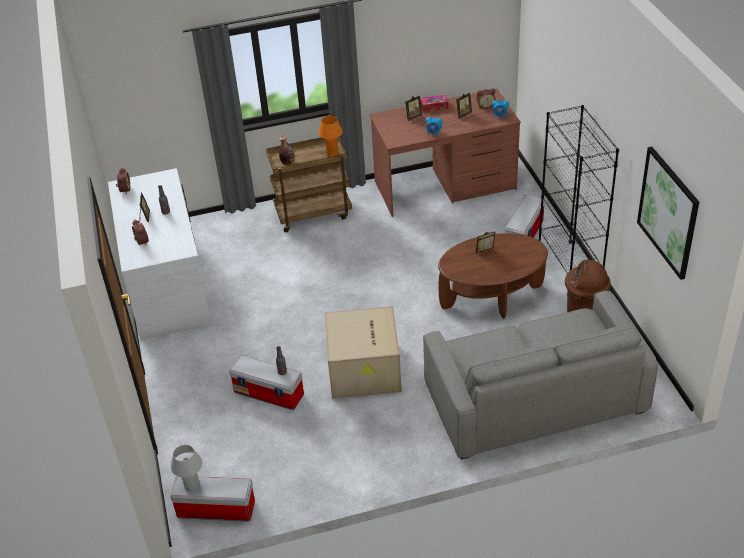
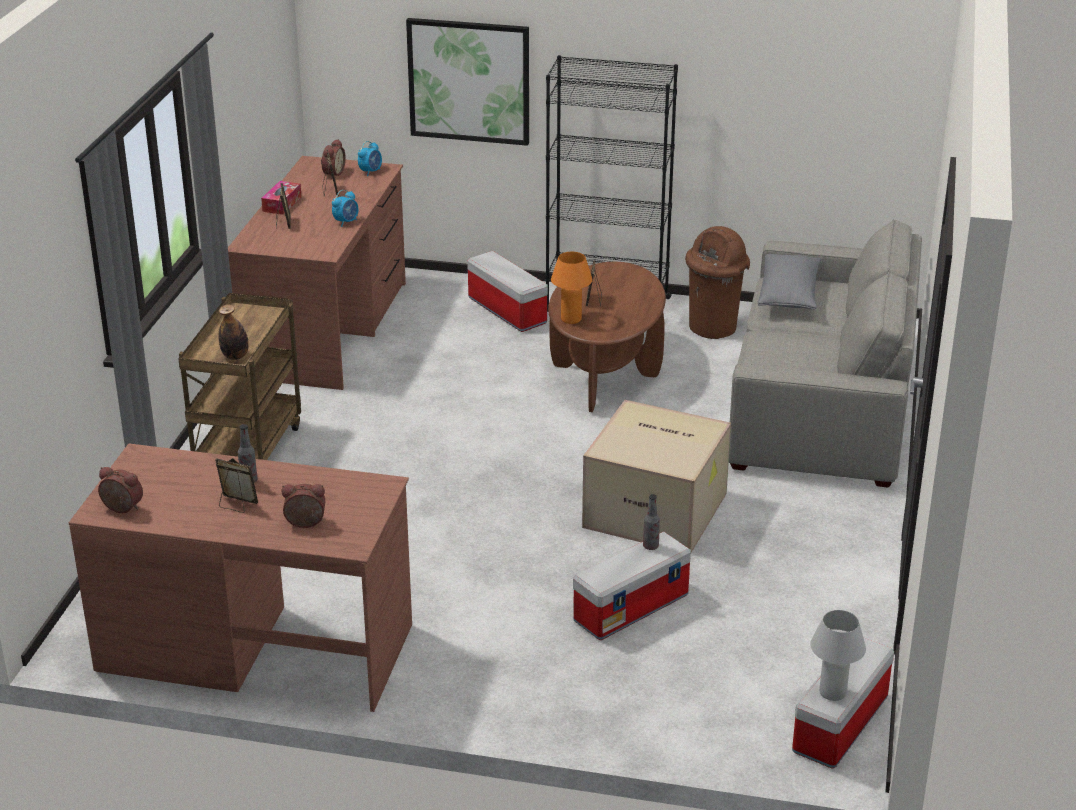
camera: 65 degrees left, 10 degrees down
white desk [108,168,211,341] -> brown desk [69,444,412,712]
orange table lamp [318,116,343,157] -> orange table lamp moved to [551,252,593,324]
picture [637,147,699,280] -> picture moved to [406,18,529,146]
none -> grey pillow [758,254,821,309]

